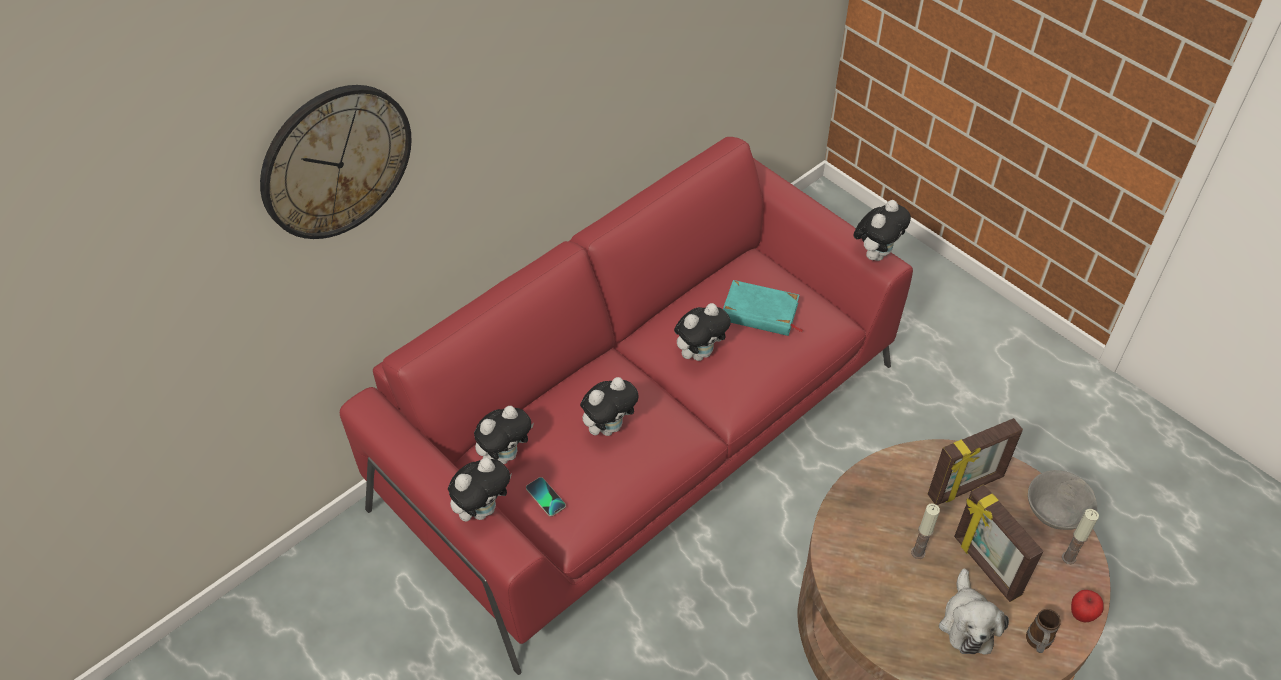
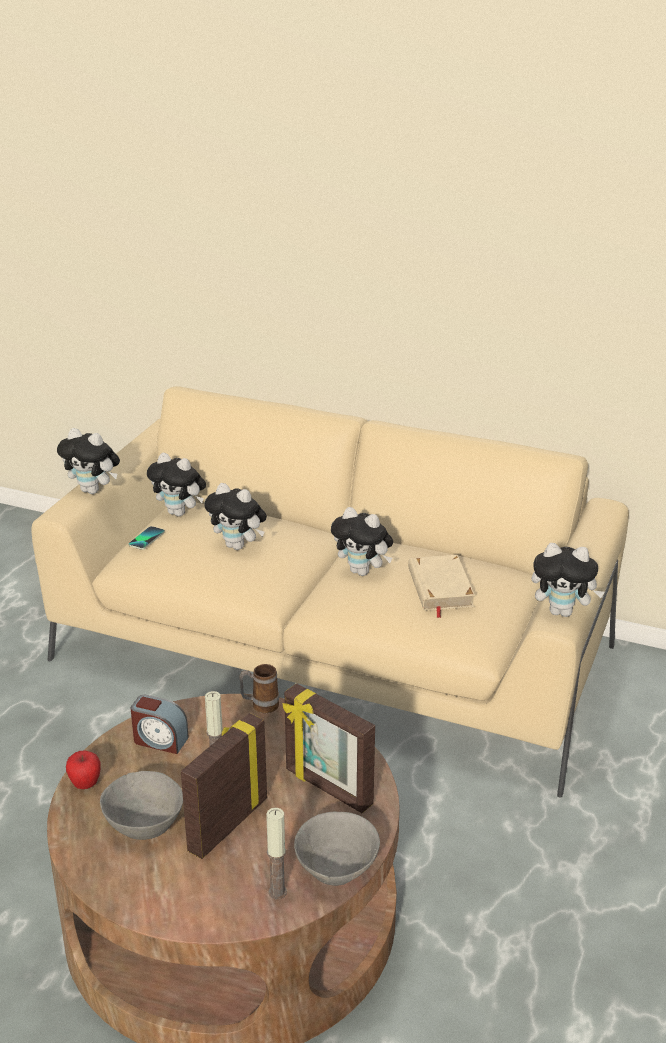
camera: 65 degrees right, 20 degrees down
wall clock [260,85,412,239] -> none
red sofa [340,137,913,675] -> beige sofa [32,386,629,798]
turquoise book [723,280,803,336] -> beige book [408,555,475,618]
plush toy [939,569,1009,655] -> grey bowl [100,771,183,840]
mug [1026,609,1061,653] -> mug moved to [239,664,279,713]
apple [1071,590,1104,622] -> apple moved to [66,750,101,789]
none -> alarm clock [130,695,189,754]

